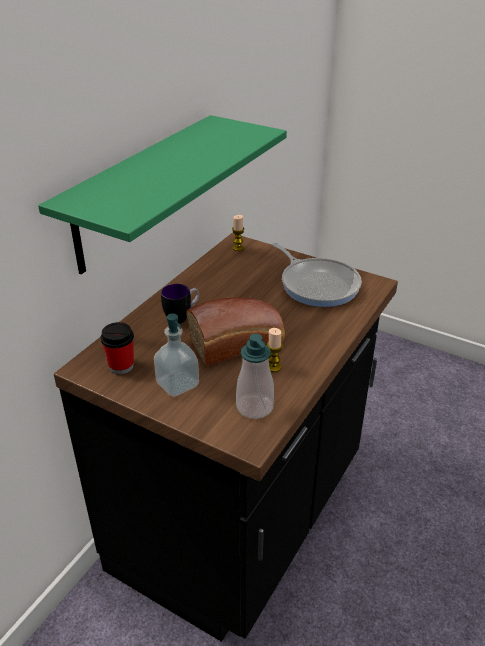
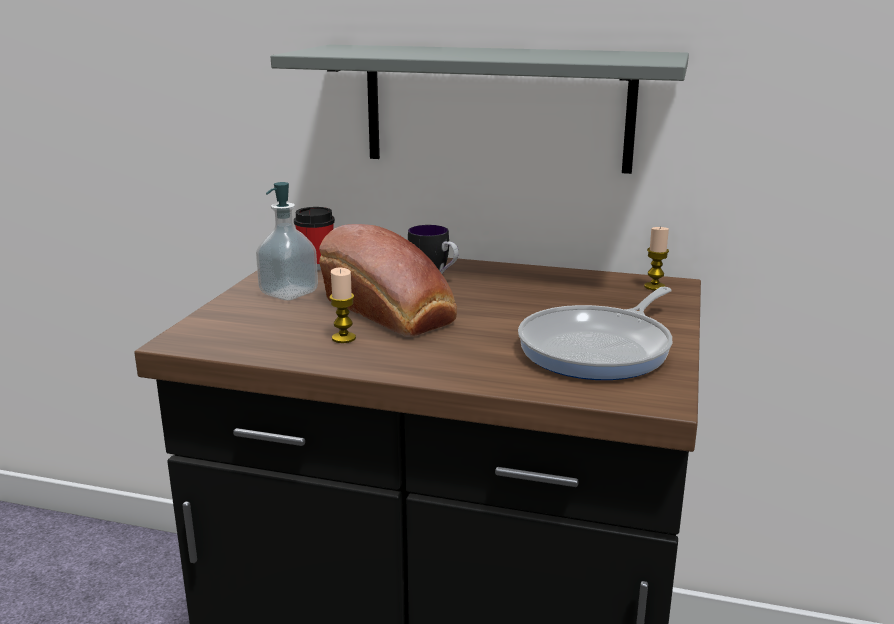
camera: 75 degrees right, 15 degrees down
green shelf [38,115,287,274] -> grey shelf [271,44,689,174]
soap dispenser [236,334,274,419] -> none

